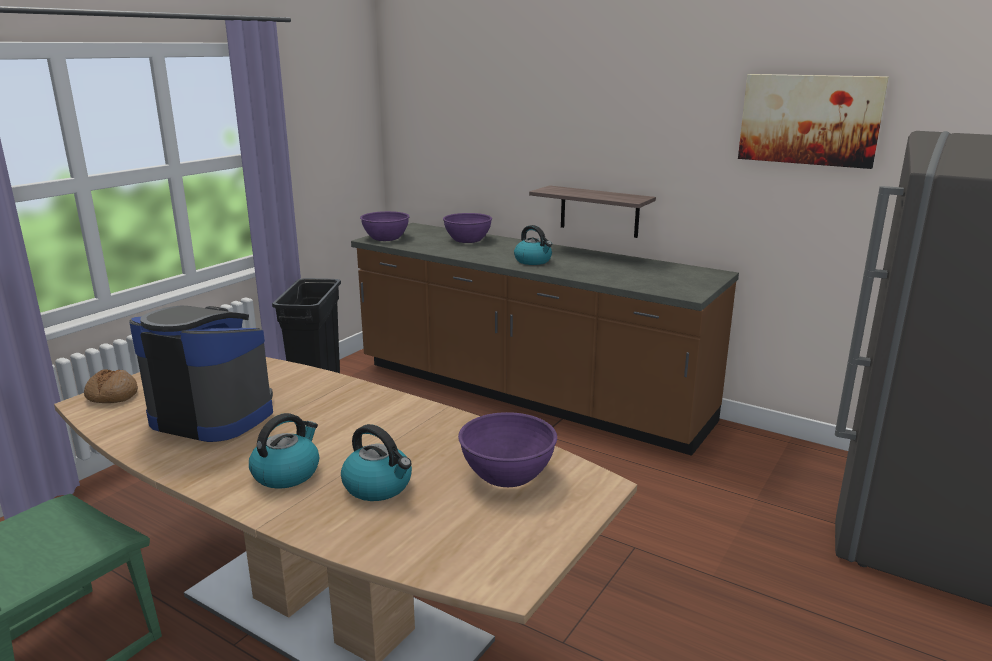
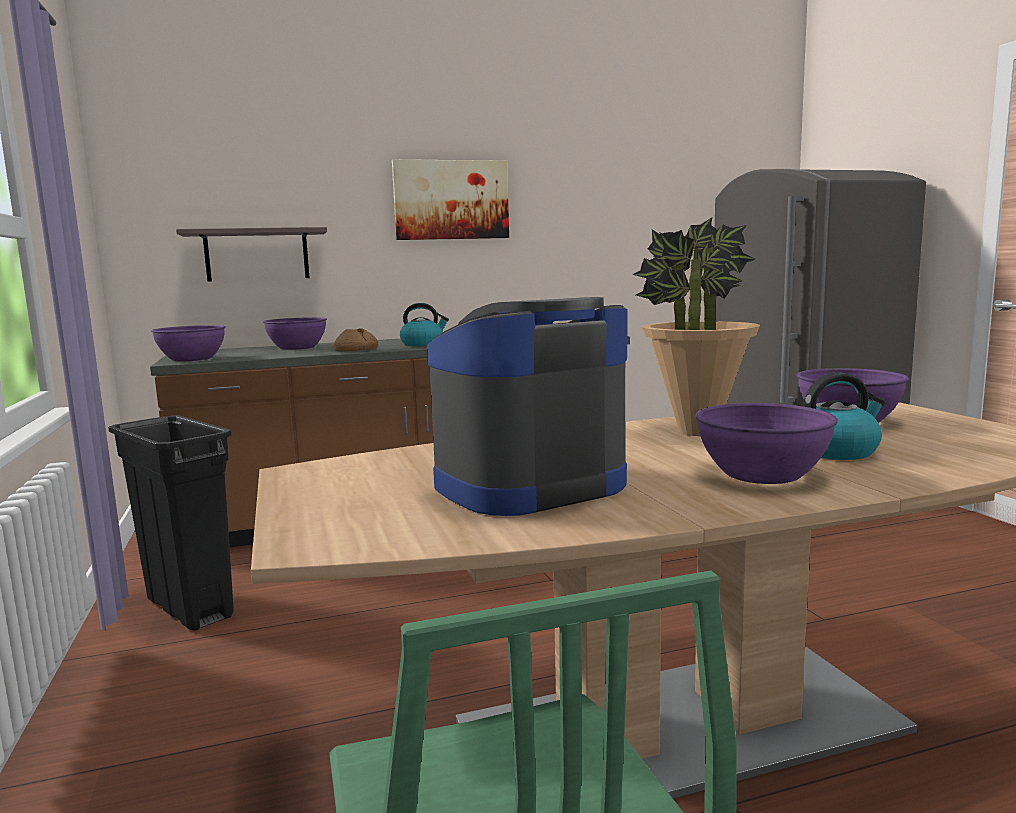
camera: 50 degrees left, 10 degrees down
bread [84,369,138,403] -> bread moved to [334,328,378,351]
kettle [249,413,319,489] -> purple bowl [695,403,838,484]
shelf [529,185,656,238] -> shelf moved to [176,227,327,281]
picture [738,74,889,169] -> picture moved to [392,159,509,240]
none -> potted plant [632,217,760,436]

